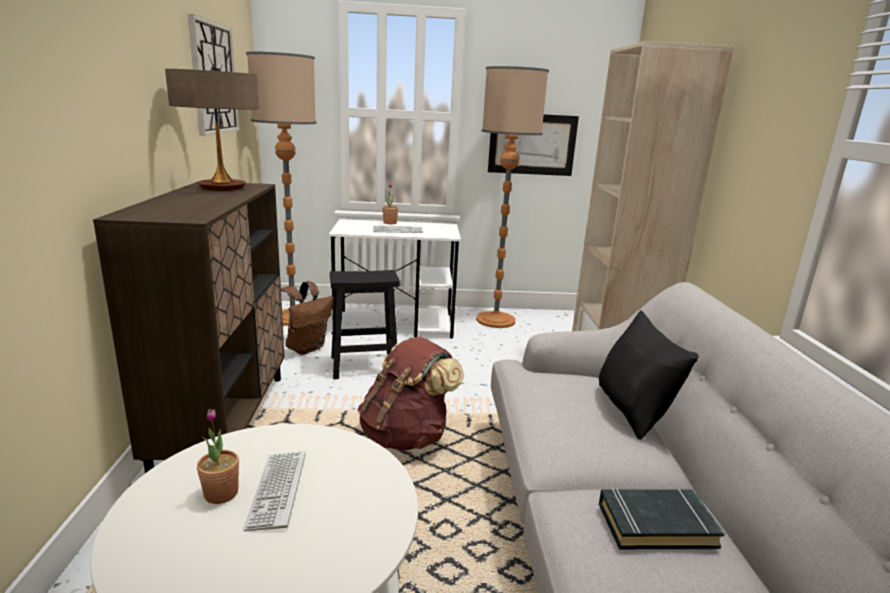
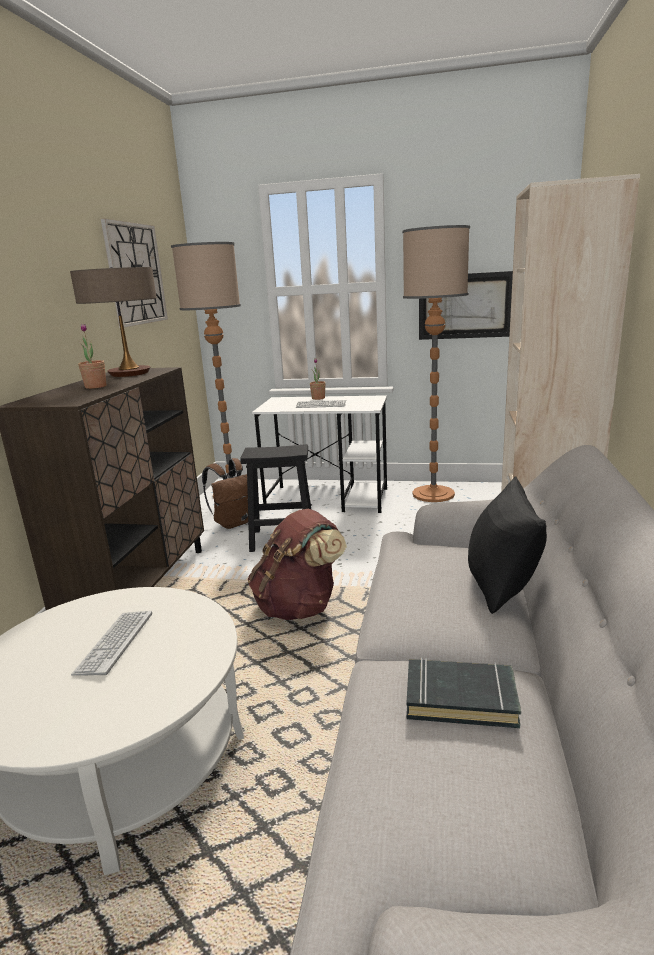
camera: 15 degrees right, 0 degrees up
potted plant [197,409,239,504] -> potted plant moved to [78,324,106,389]

